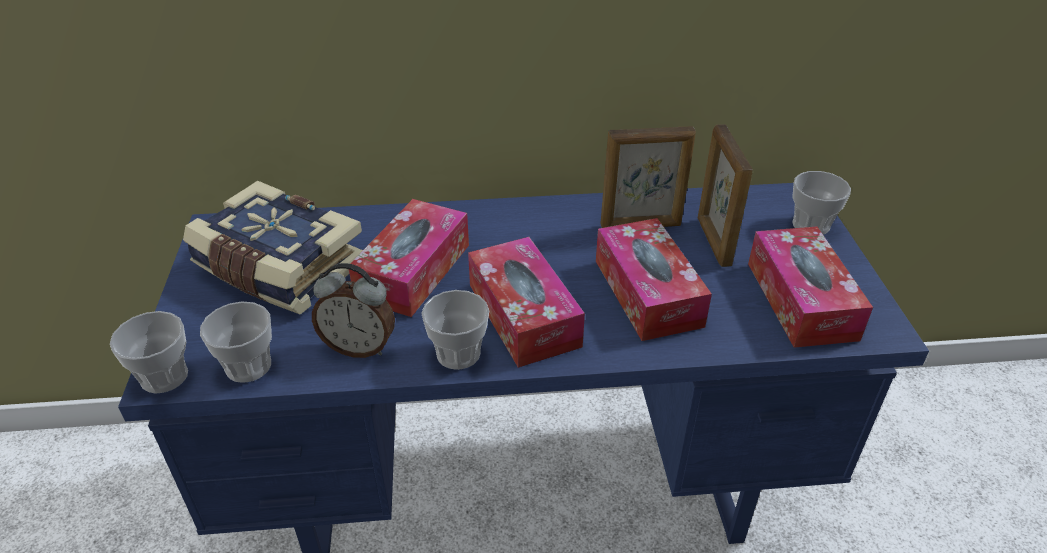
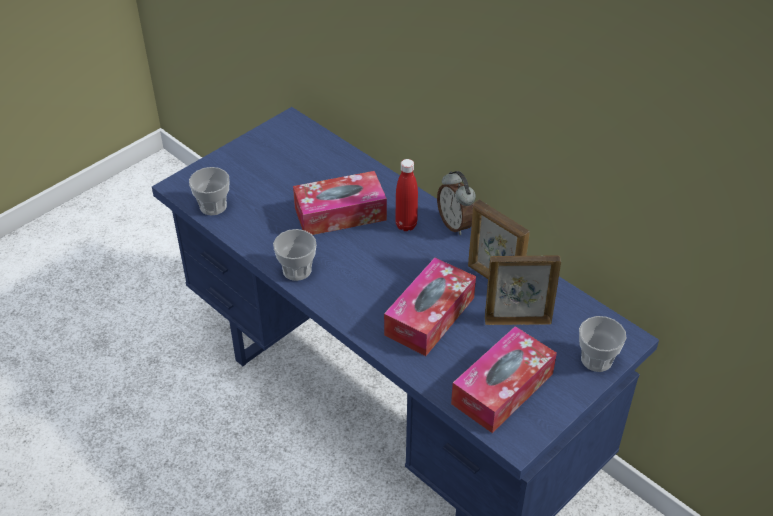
camera: 50 degrees right, 5 degrees up
cup [110,311,188,394] -> none
book [183,181,363,315] -> none
alarm clock [312,263,395,358] -> alarm clock moved to [437,171,476,235]
tissue box [468,237,585,368] -> none
picture frame [698,124,752,267] -> picture frame turned 45 degrees clockwise [485,255,561,325]
none -> red bottle [395,159,418,231]

